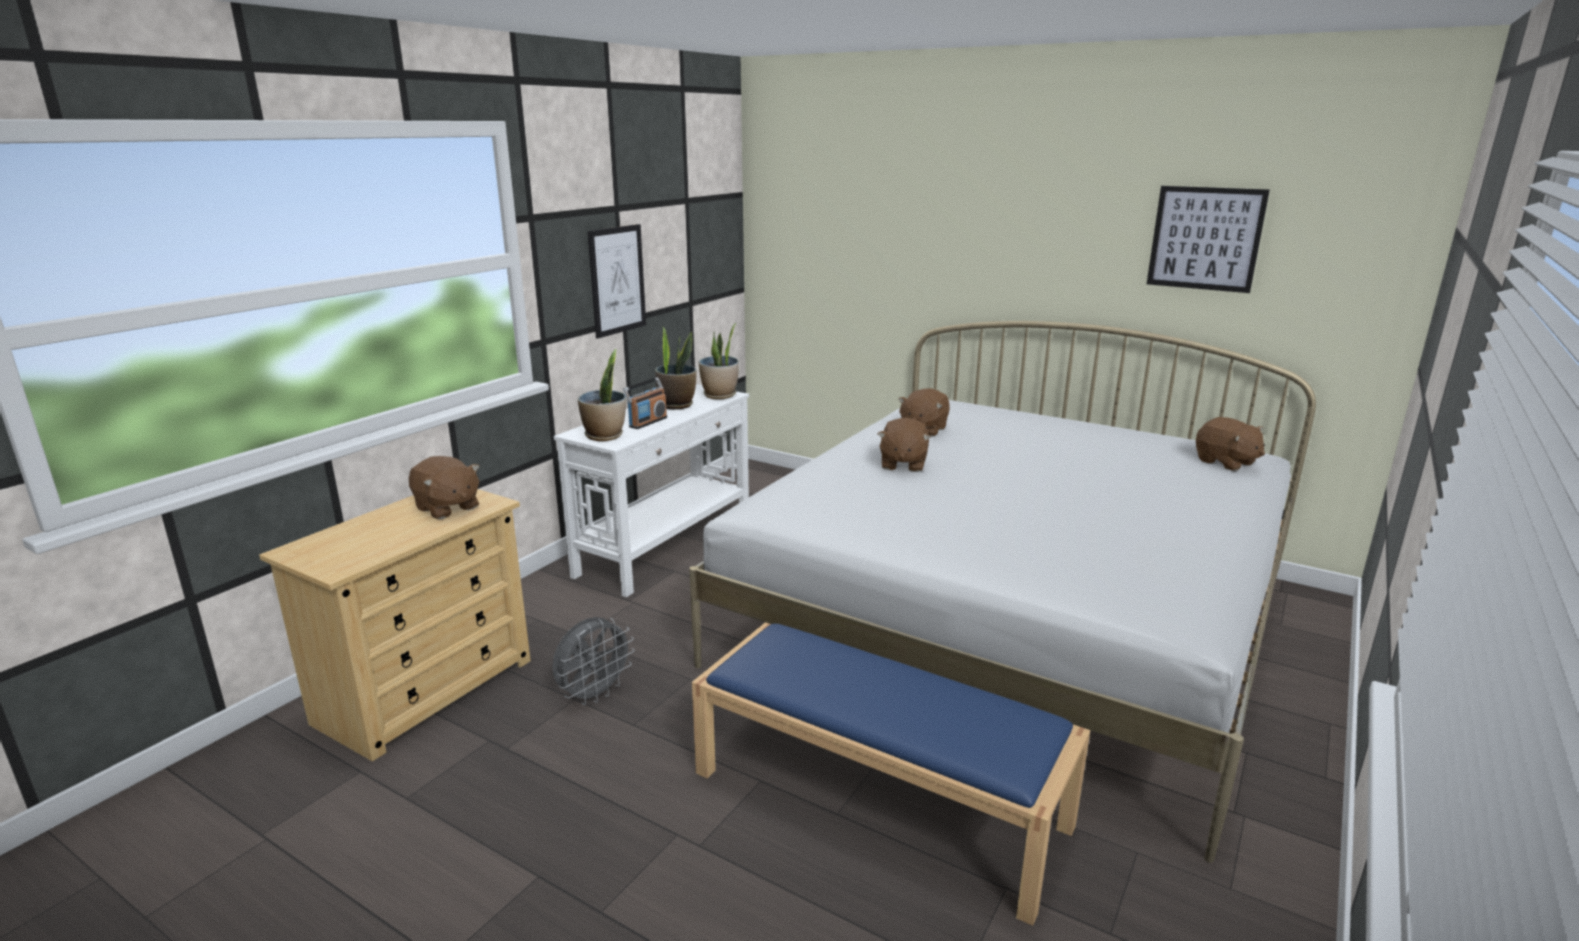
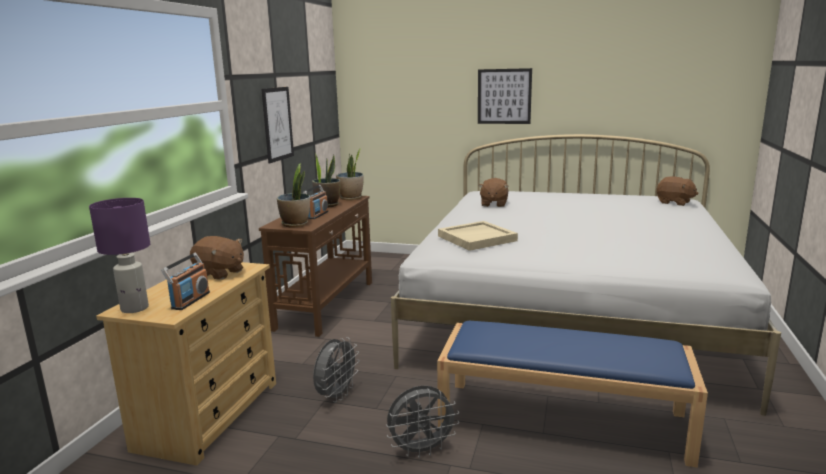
camera: 15 degrees left, 5 degrees down
white console table [554,384,749,597] -> brown console table [259,196,372,337]
brown plush toy [878,418,931,472] -> none
picture [1147,186,1270,293] -> picture moved to [478,68,532,124]
none -> purple table lamp [89,198,150,313]
none -> radio [161,253,210,310]
none -> grey fan [386,386,459,458]
none -> beige tray [438,221,518,251]

